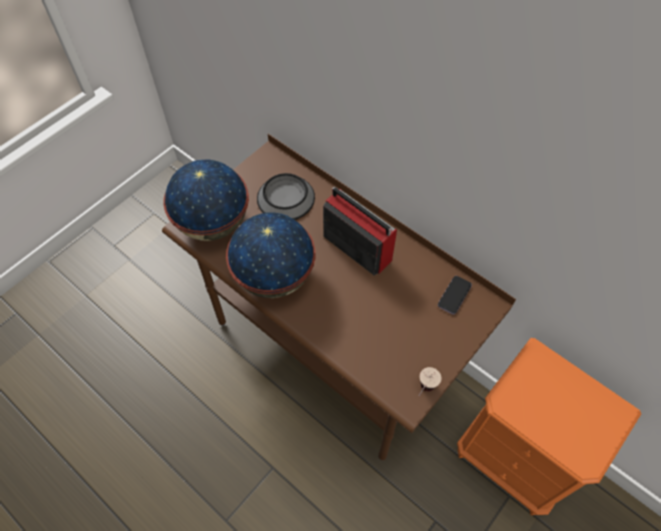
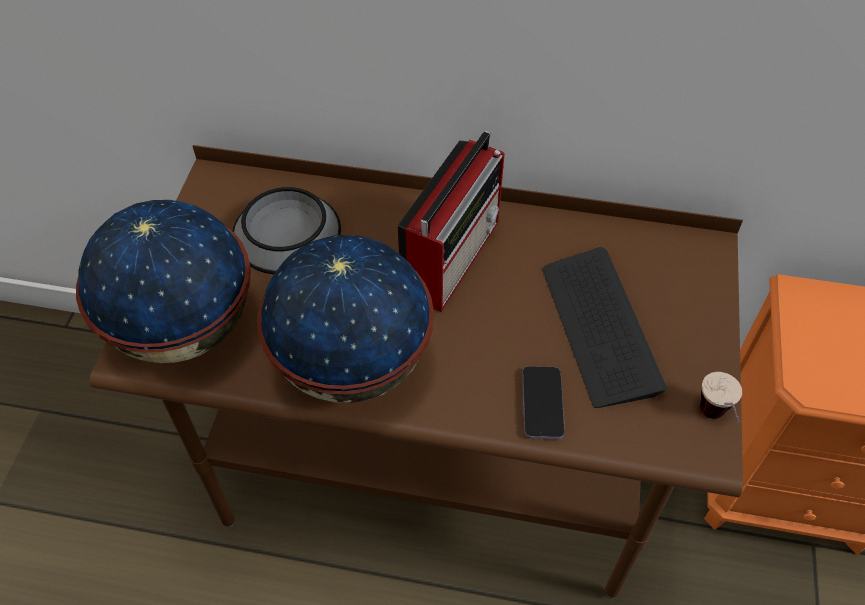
camera: 30 degrees left, 5 degrees down
radio [323,187,397,276] -> radio turned 105 degrees clockwise [398,131,505,312]
phone [438,276,472,315] -> phone moved to [522,366,565,439]
none -> keyboard [542,247,667,408]

